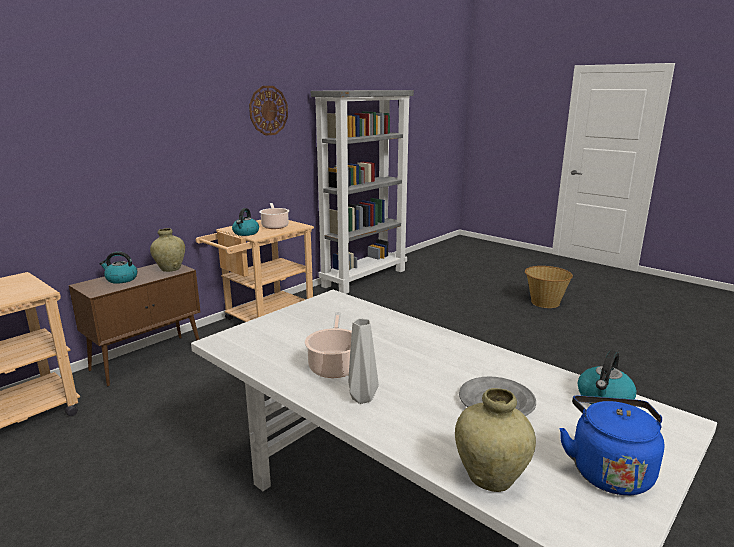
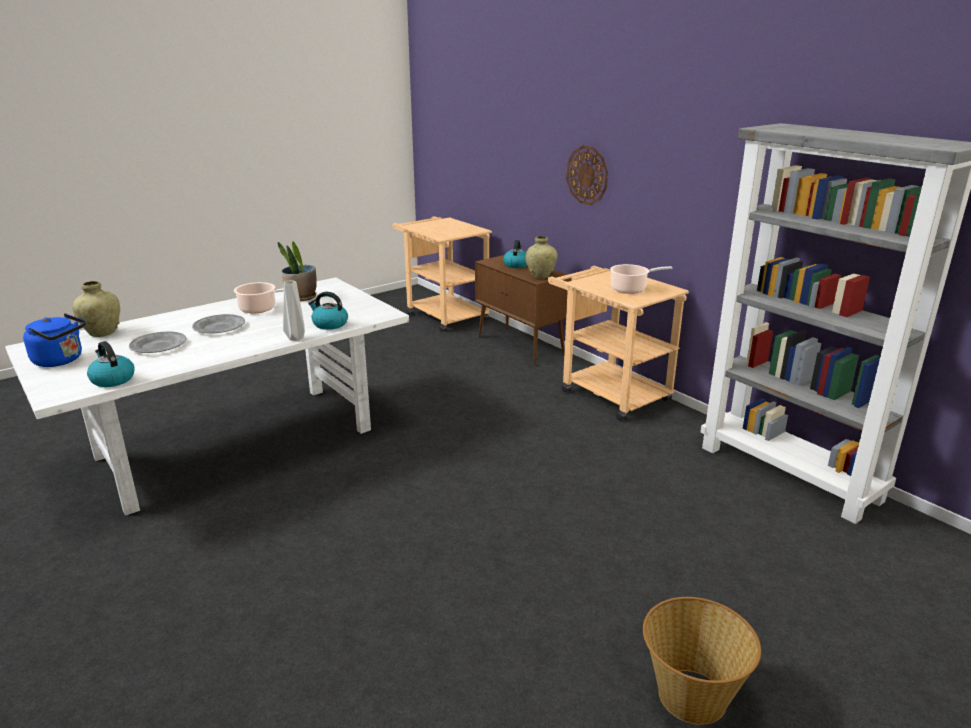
camera: 100 degrees right, 5 degrees up
kettle [232,208,259,236] -> kettle moved to [308,292,348,330]
wall clock [249,86,288,136] -> wall clock moved to [566,145,608,205]
grey vase [348,318,379,404] -> grey vase moved to [283,280,305,341]
none -> grey plate [192,314,245,333]
none -> potted plant [278,241,317,301]

